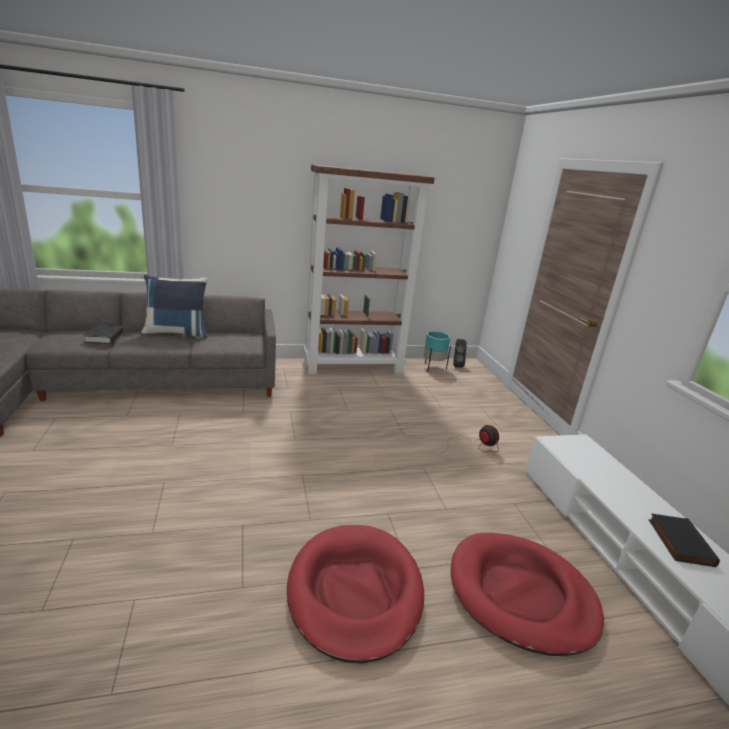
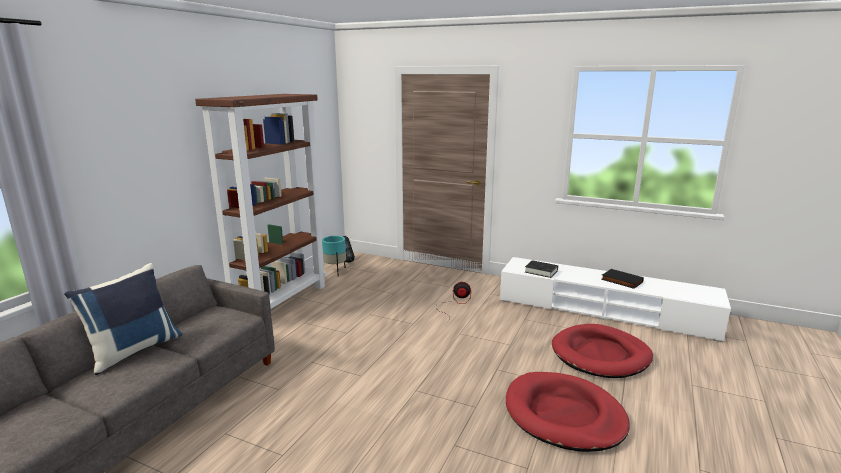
camera: 50 degrees left, 5 degrees down
black book [83,325,123,344] -> black book moved to [525,260,558,278]

